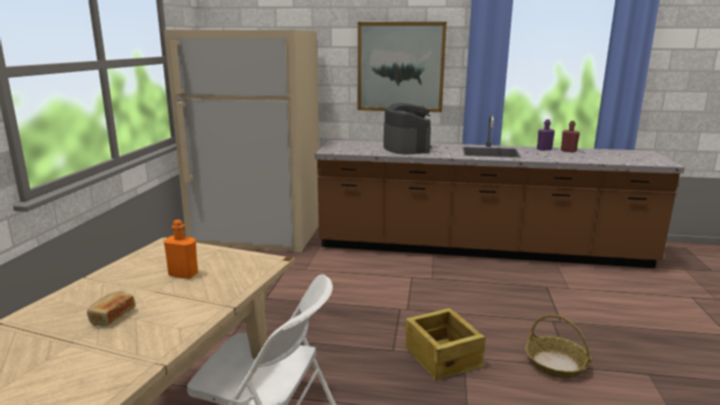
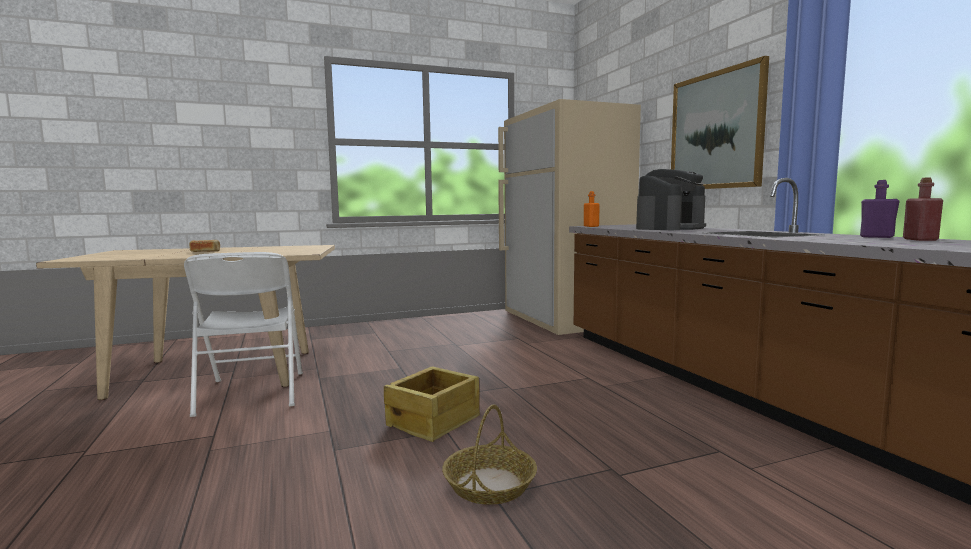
camera: 60 degrees right, 10 degrees down
orange bottle [164,220,198,279] -> orange bottle moved to [584,191,600,227]

